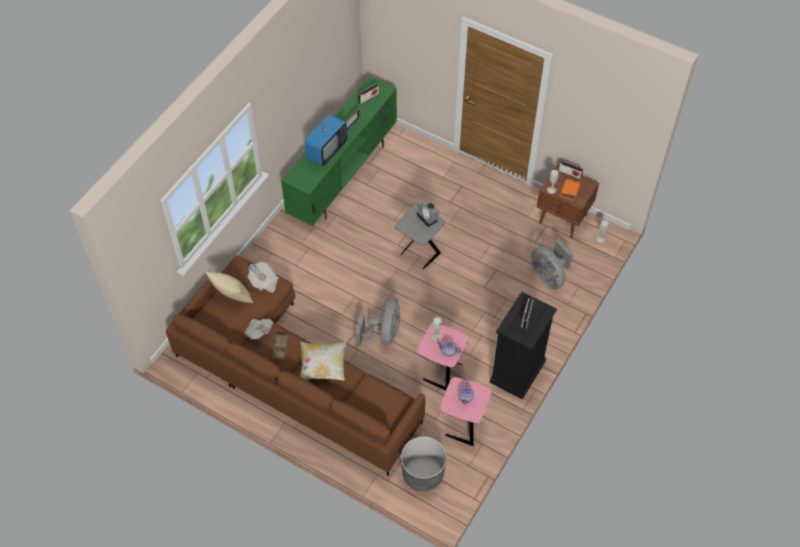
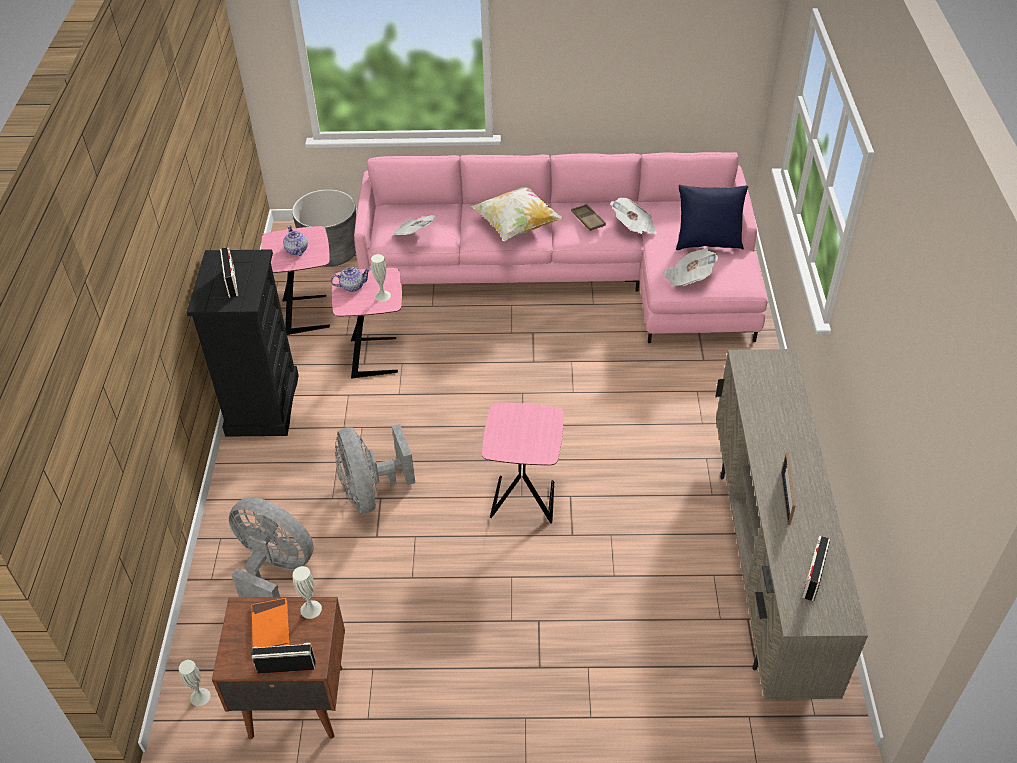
camera: 150 degrees right, 10 degrees down
brown sofa [166,255,425,476] -> pink sofa [354,152,768,343]
beige pillow [206,272,253,303] -> blue pillow [676,185,748,250]
green tv stand [281,76,397,226] -> beige tv stand [715,349,868,699]
television [305,110,348,167] -> none
grey fan [355,298,400,347] -> grey fan moved to [335,424,415,513]
grey side table [395,204,445,269] -> pink side table [482,402,564,524]
alarm clock [417,199,440,227] -> none
none -> newspaper [392,215,438,235]

